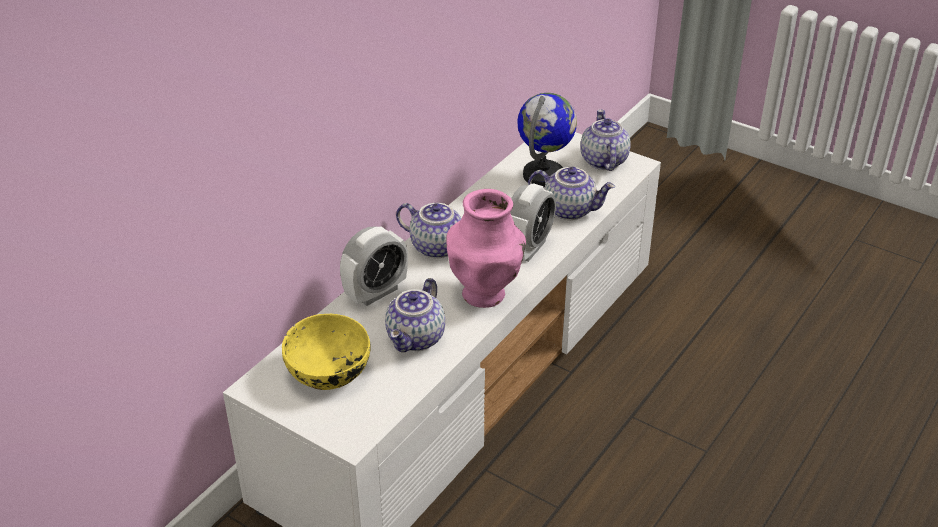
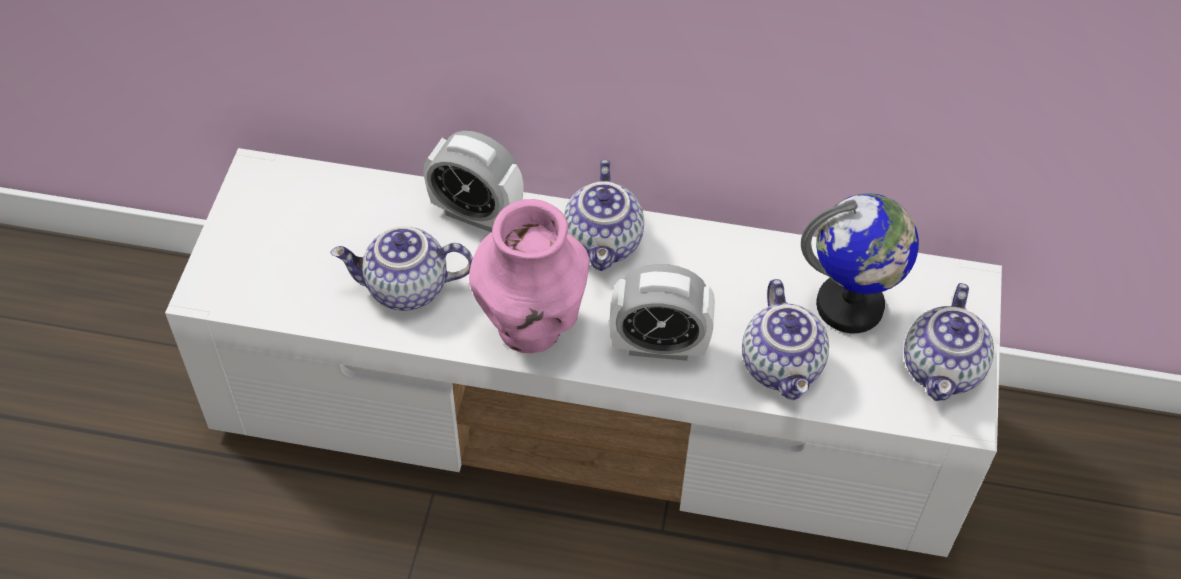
camera: 65 degrees right, 15 degrees up
yellow bowl [282,314,371,390] -> none
teapot [580,109,631,171] -> teapot turned 135 degrees clockwise [904,283,994,401]

